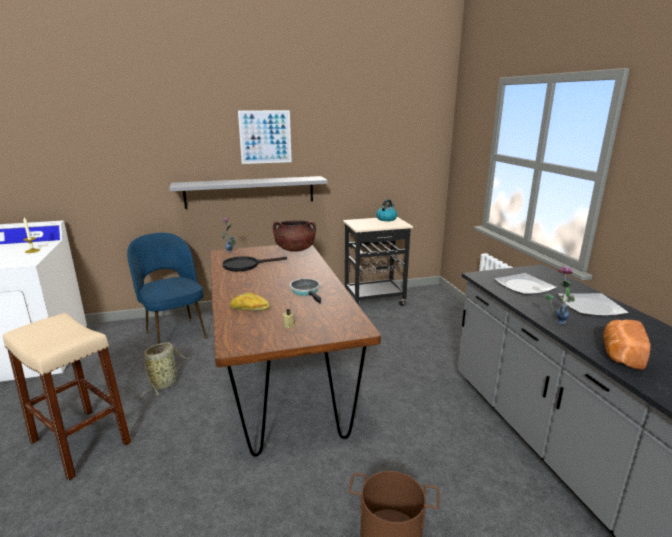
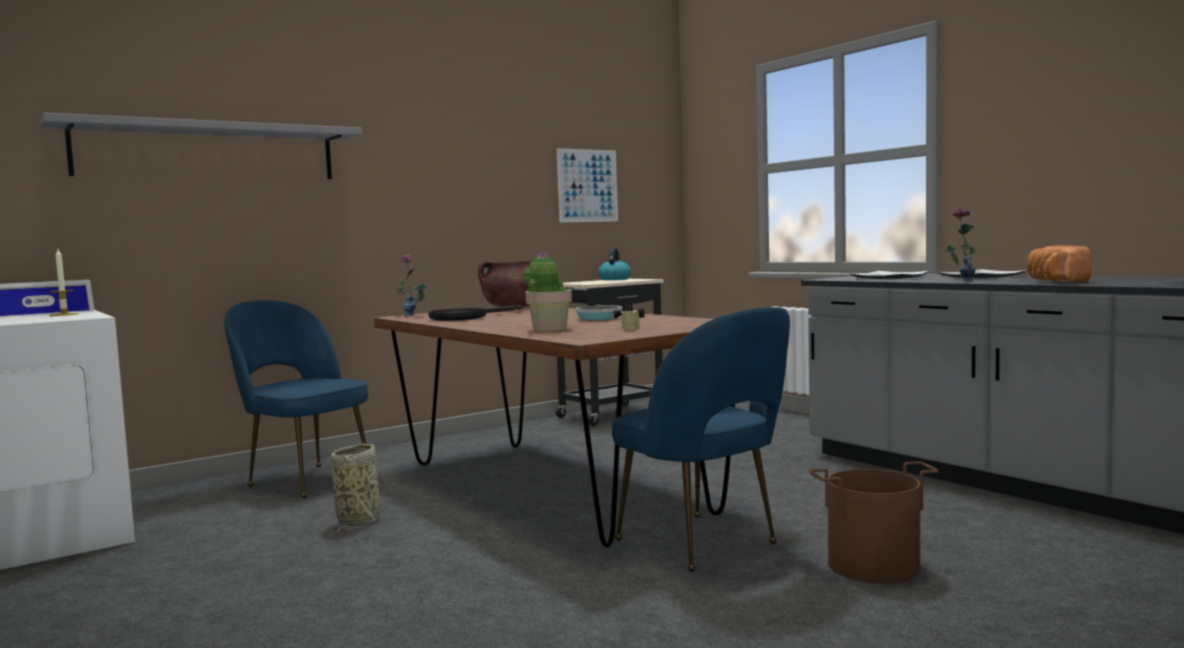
camera: 20 degrees left, 15 degrees down
beige stool [3,313,131,481] -> none
grey shelf [169,176,328,209] -> grey shelf moved to [40,113,362,179]
bread [230,292,270,311] -> potted plant [523,253,572,331]
picture [238,110,292,164] -> picture moved to [557,148,618,223]
none -> blue chair [612,307,790,572]

